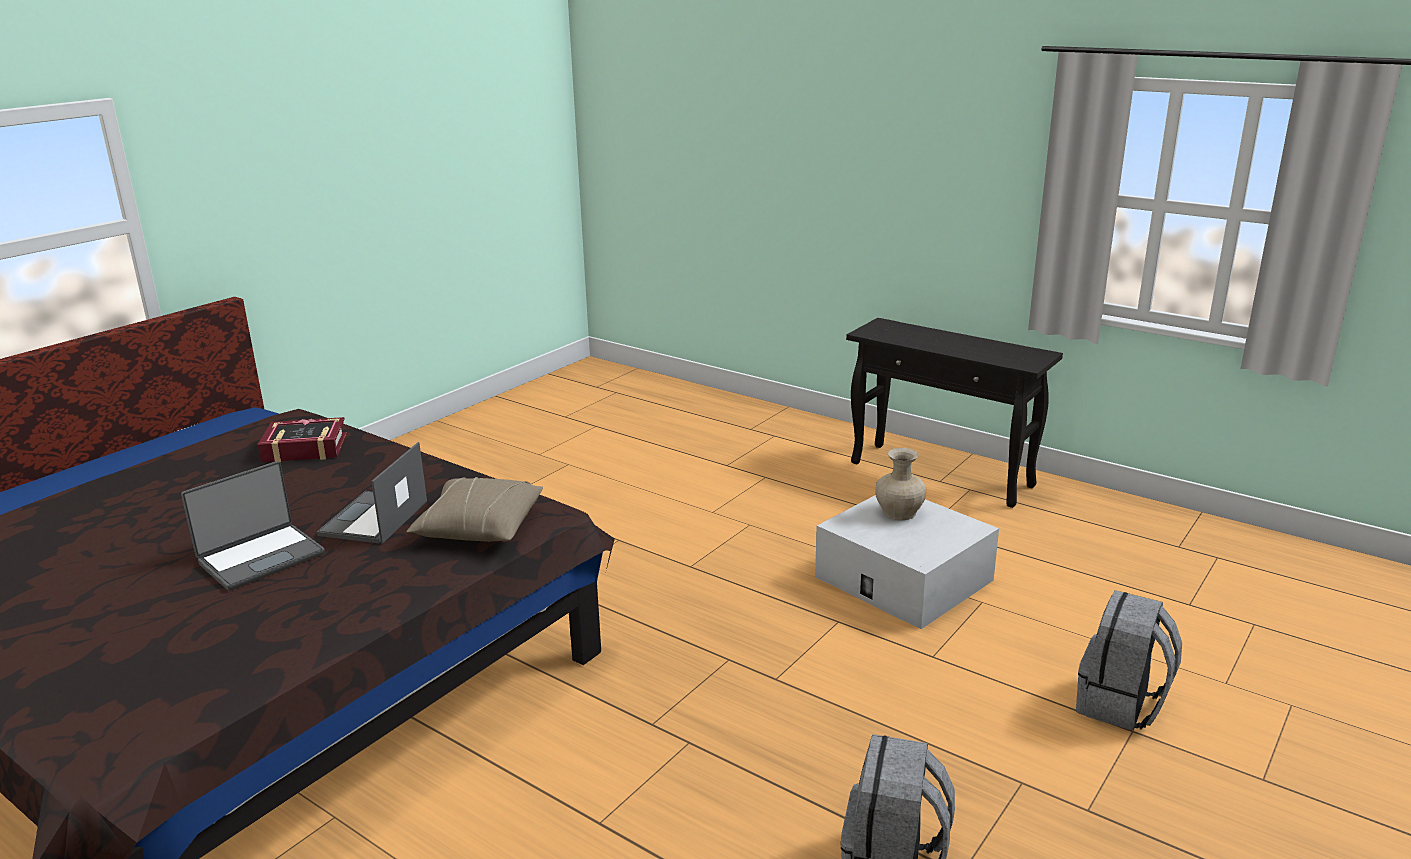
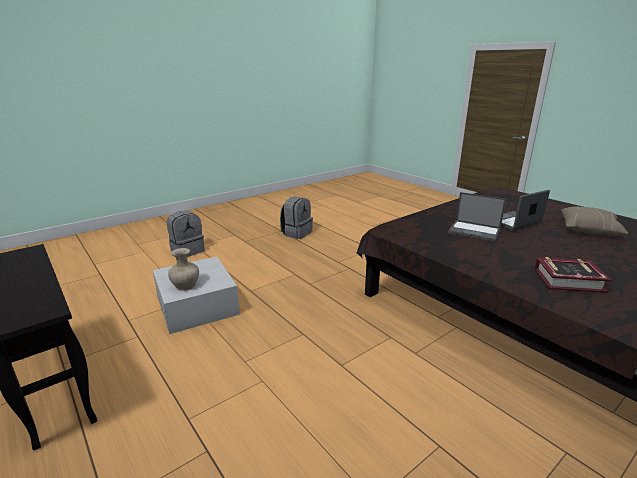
camera: 165 degrees left, 0 degrees up
laptop [317,442,427,544] -> laptop turned 90 degrees clockwise [448,192,506,242]
beige pillow [406,477,543,542] -> beige pillow moved to [561,206,629,236]

